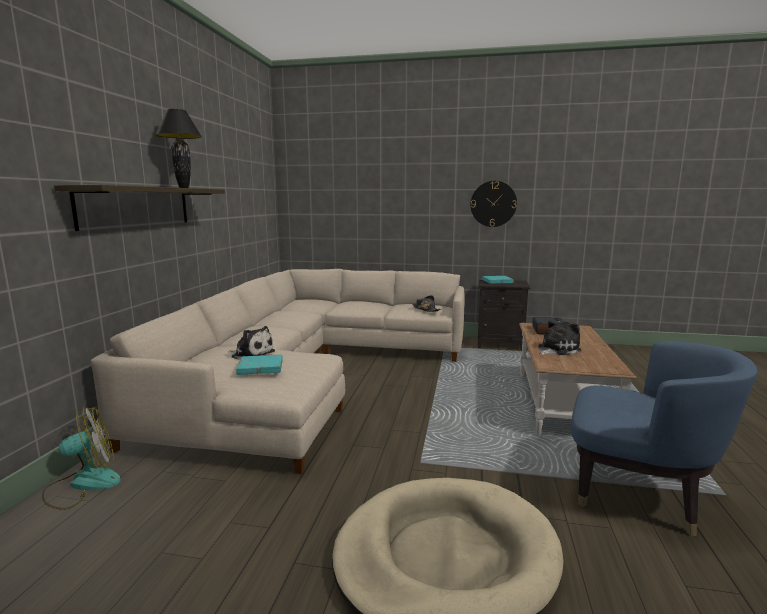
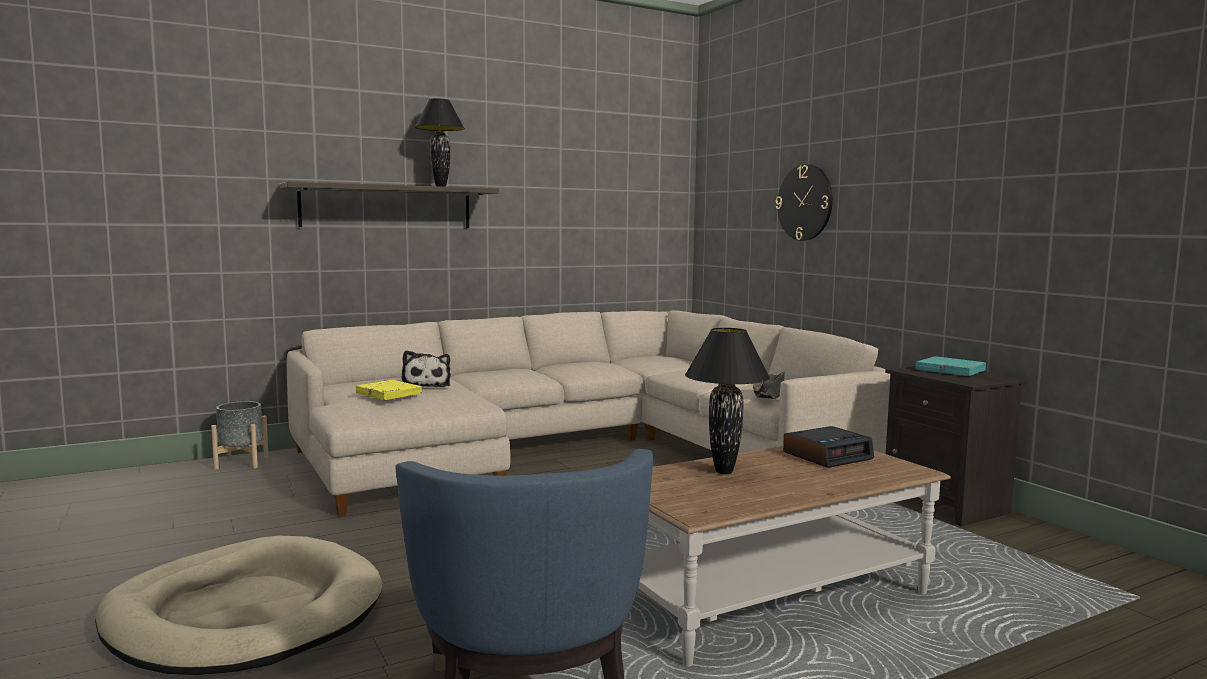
camera: 50 degrees right, 5 degrees down
fan [42,406,121,510] -> grey planter [211,401,269,470]
turquoise book [236,354,283,375] -> yellow book [356,380,422,400]
wall clock [471,181,517,227] -> wall clock moved to [776,164,833,241]
plush toy [538,320,581,355] -> black table lamp [685,328,770,474]

